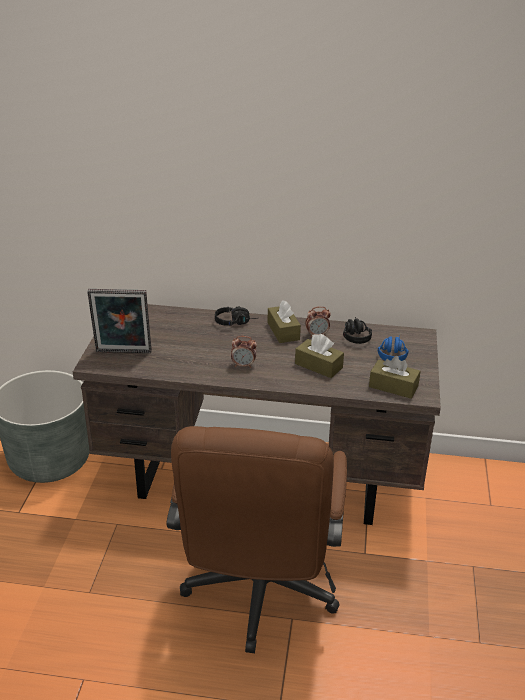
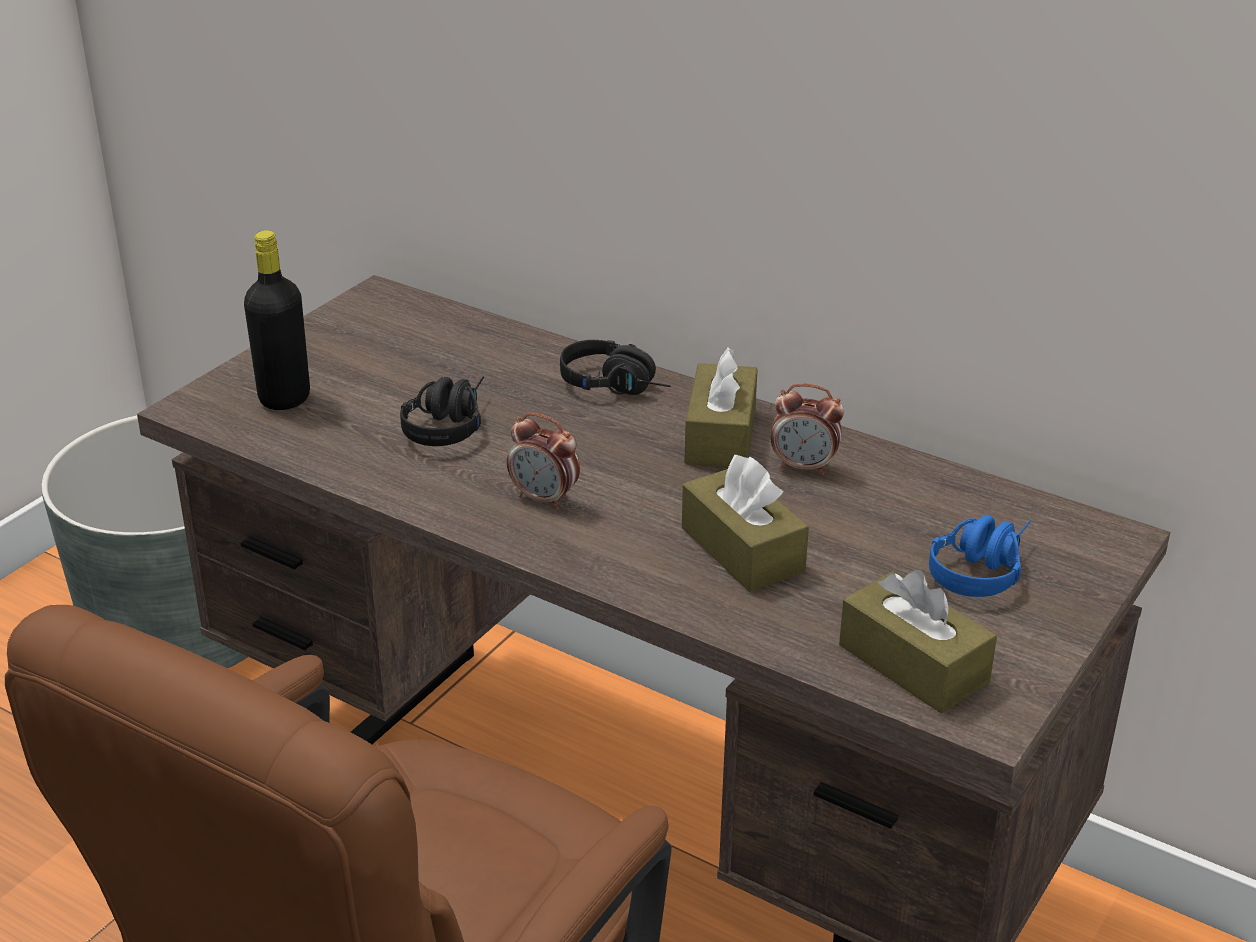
camera: 25 degrees right, 0 degrees up
picture frame [87,289,152,353] -> black bottle [244,230,310,410]
black headphones [343,317,372,344] -> black headphones moved to [400,377,484,446]

